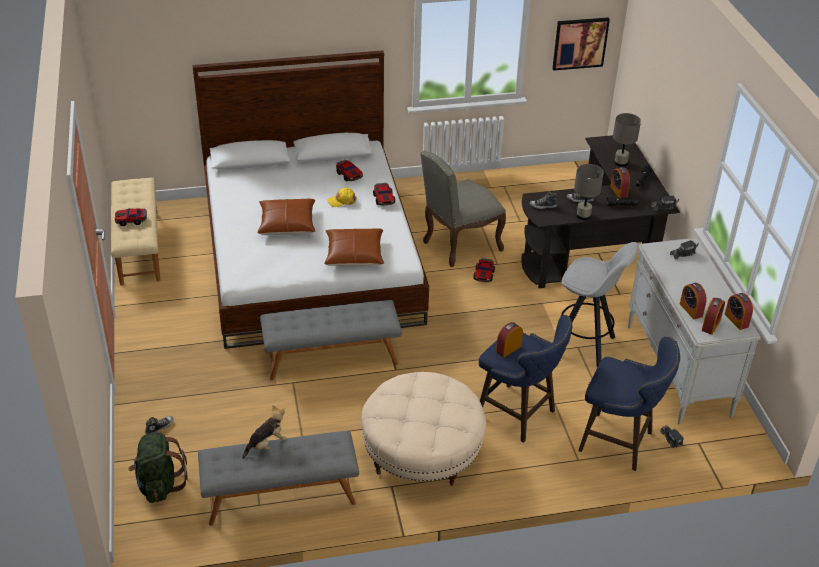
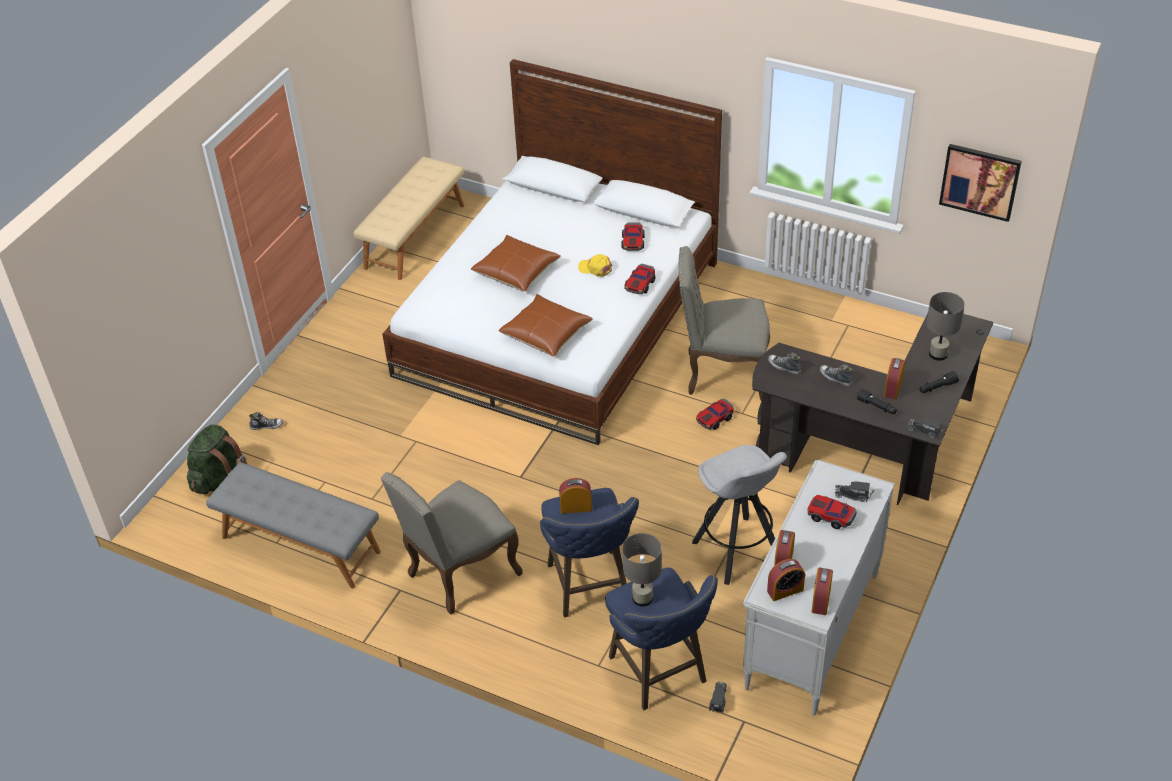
camera: 40 degrees right, 5 degrees up
toy car [115,208,147,226] -> toy car moved to [807,495,857,529]
plush toy [242,405,287,459] -> none
grey bench [260,300,402,380] -> none
beige ottoman [361,372,486,486] -> grey chair [381,472,523,614]
grey table lamp [574,164,604,220] -> grey table lamp moved to [623,533,662,607]

